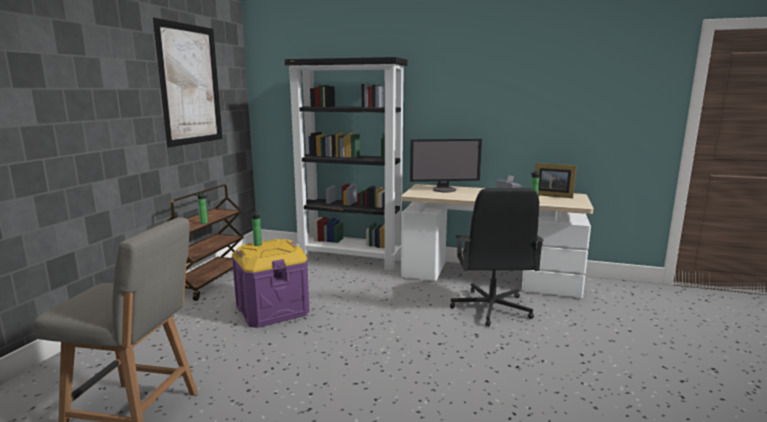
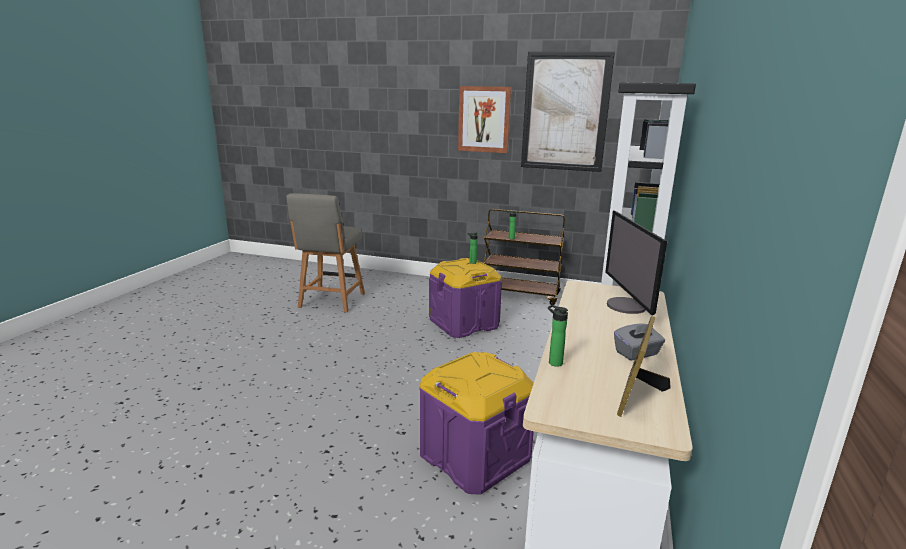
camera: 90 degrees right, 5 degrees up
black office chair [450,188,544,327] -> purple storage box [419,352,534,495]
none -> picture [458,86,512,153]

